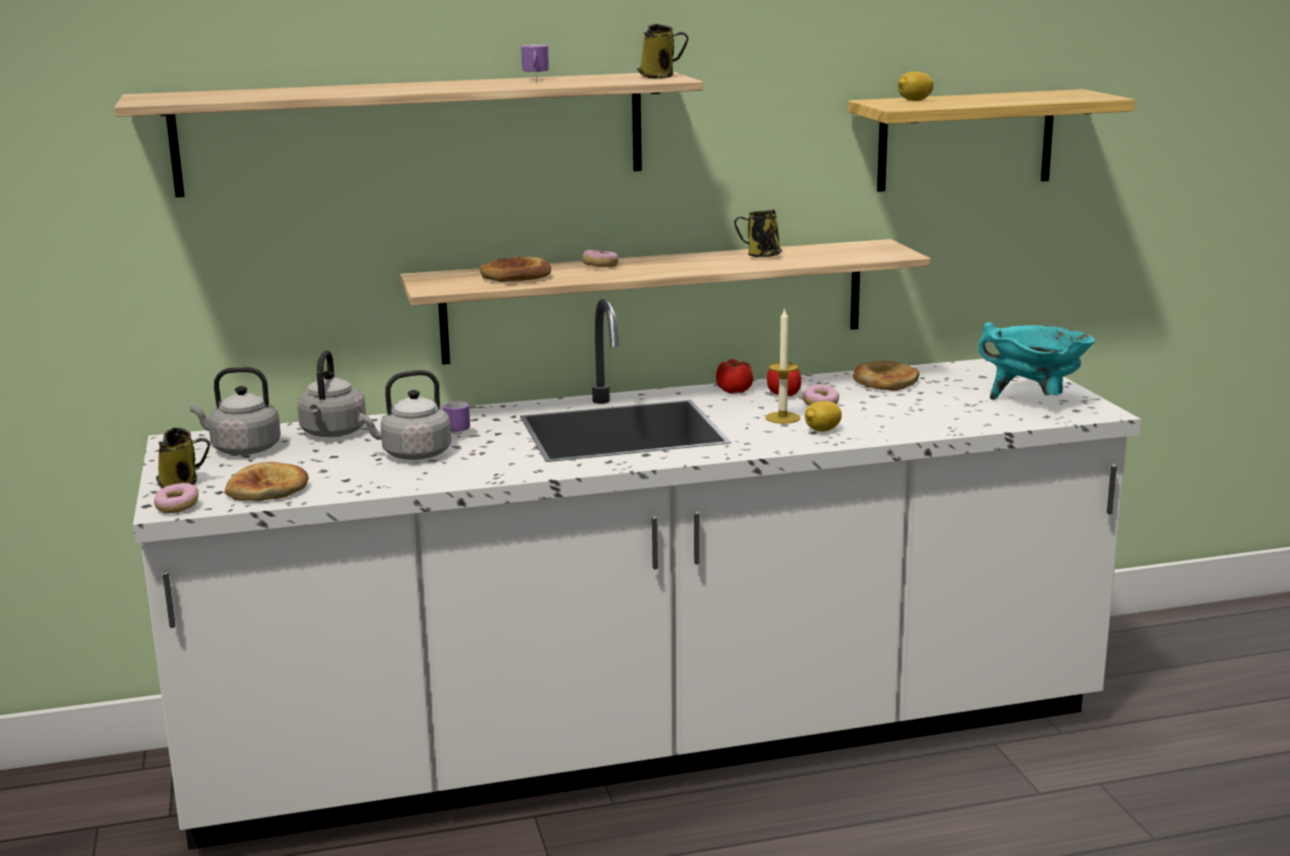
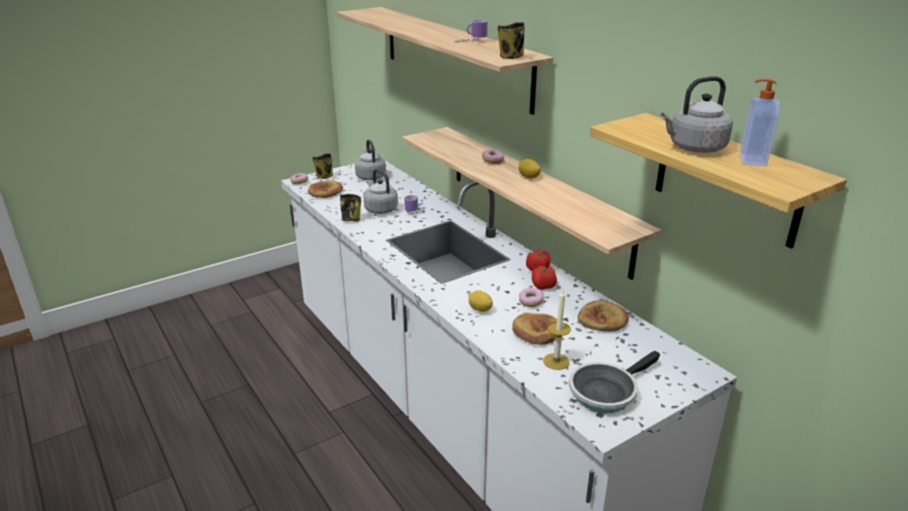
camera: 70 degrees right, 10 degrees up
grey kettle [297,350,366,437] -> grey kettle moved to [660,76,733,153]
bread [480,257,551,282] -> bread moved to [512,313,557,345]
mug [734,210,782,257] -> mug moved to [340,194,361,222]
candle [765,307,800,424] -> candle moved to [543,290,571,370]
lemon [898,71,934,101] -> lemon moved to [519,159,541,179]
turquoise cooking pot [978,322,1095,400] -> frying pan [569,351,660,413]
none -> soap dispenser [740,79,779,166]

